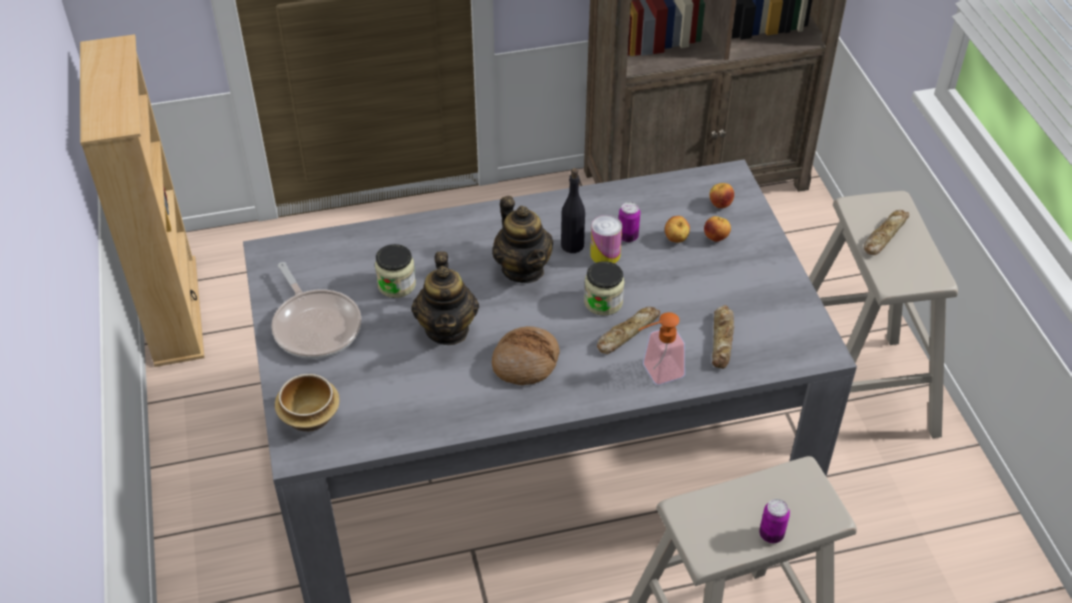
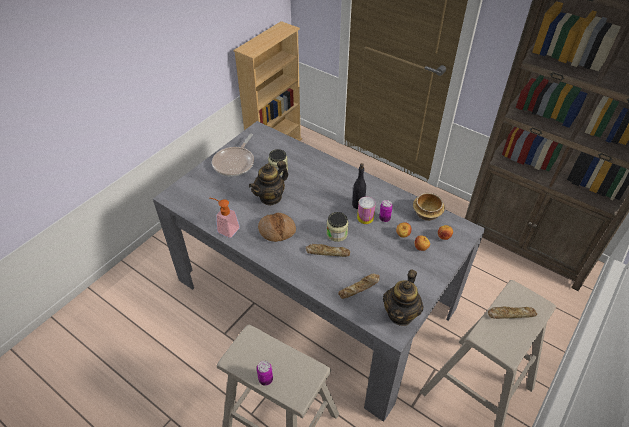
camera: 50 degrees right, 0 degrees up
bowl [275,374,340,432] -> bowl moved to [413,193,445,221]
teapot [492,196,553,283] -> teapot moved to [383,269,423,326]
soap dispenser [638,312,685,385] -> soap dispenser moved to [209,197,240,238]

